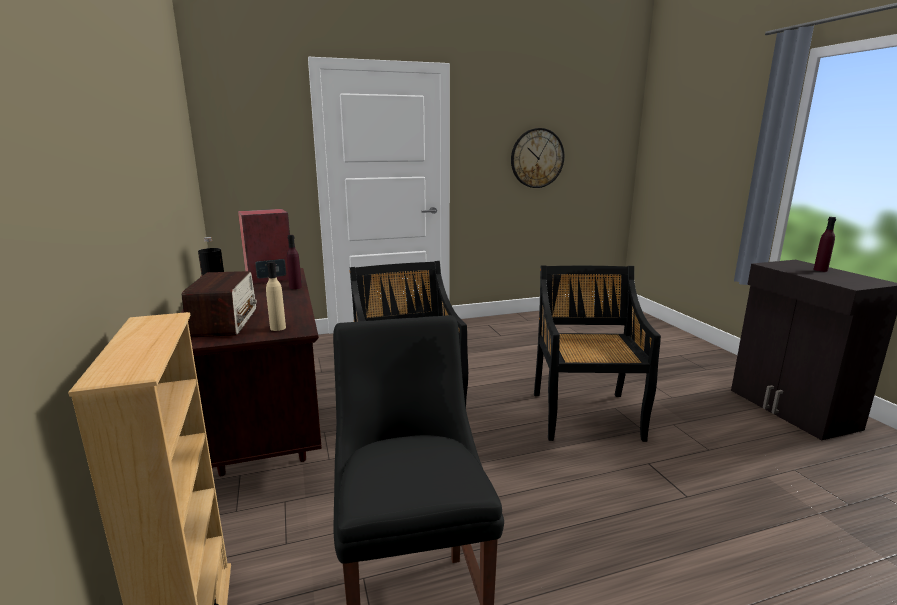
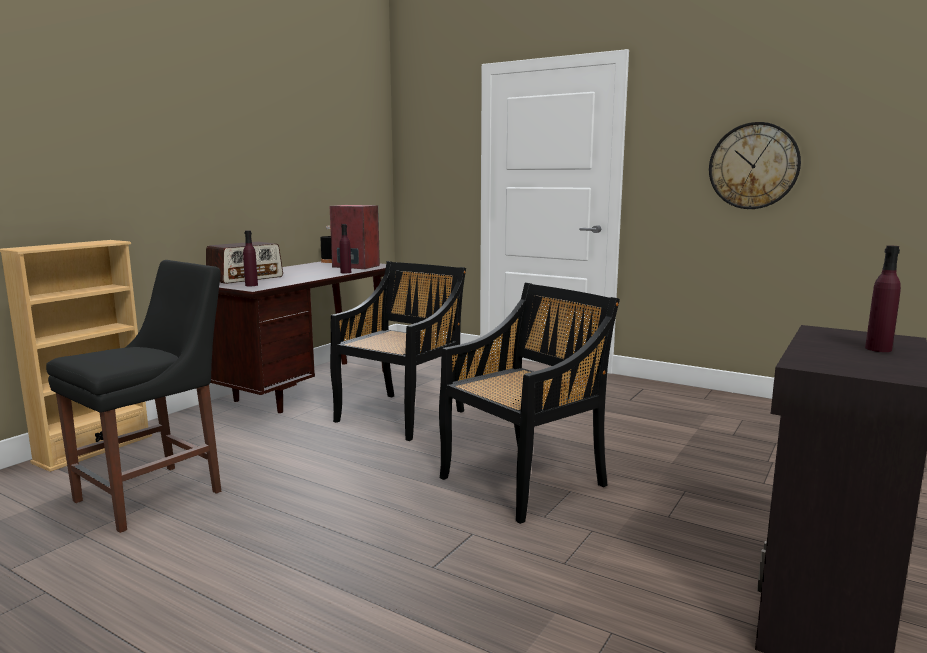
camera: 50 degrees right, 5 degrees down
beige bottle [266,261,286,331] -> purple bottle [243,230,258,286]

